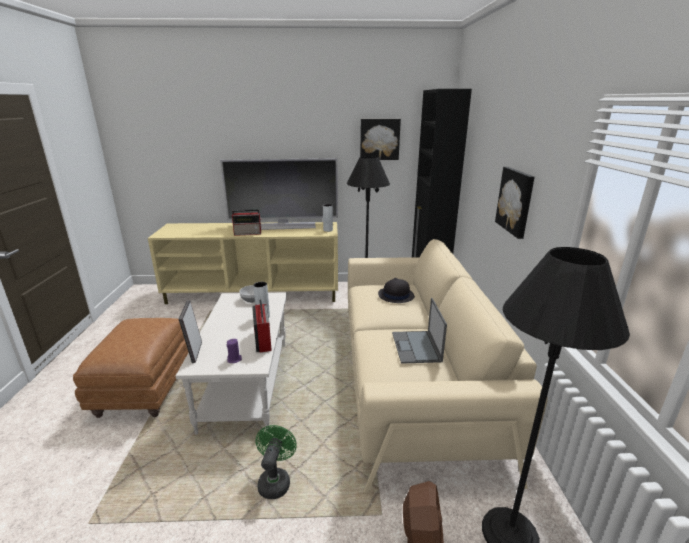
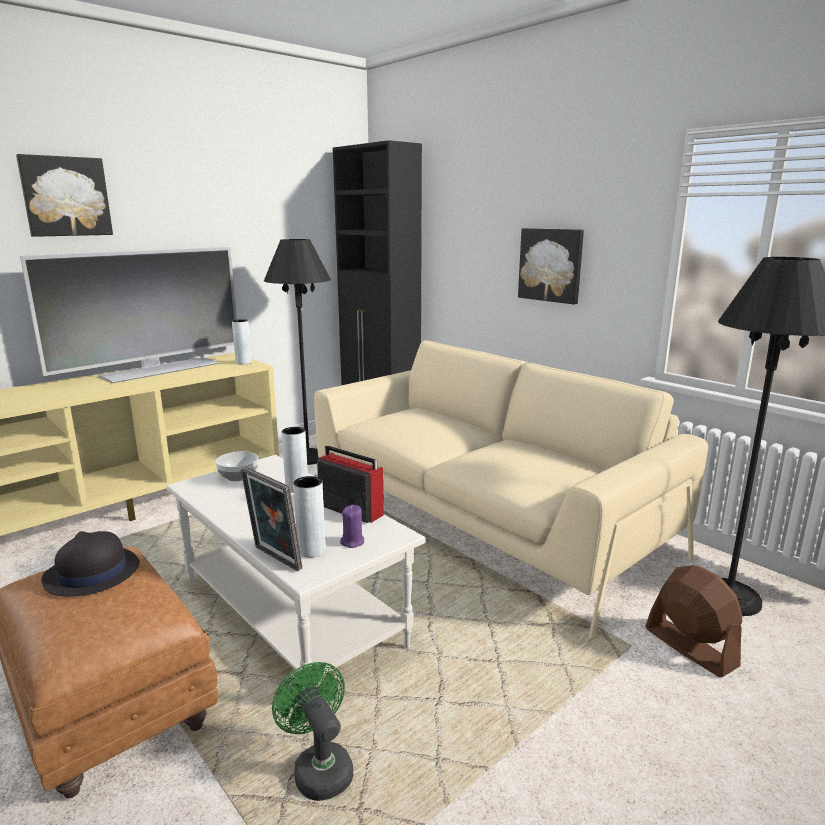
camera: 40 degrees left, 5 degrees down
radio [232,209,262,236] -> none
green fan [255,425,297,499] -> green fan moved to [272,662,353,801]
picture [360,119,401,160] -> picture moved to [16,154,113,237]
black hat [378,278,415,303] -> black hat moved to [42,531,140,597]
laptop [392,298,447,364] -> none
none -> grey vase [293,476,326,558]

